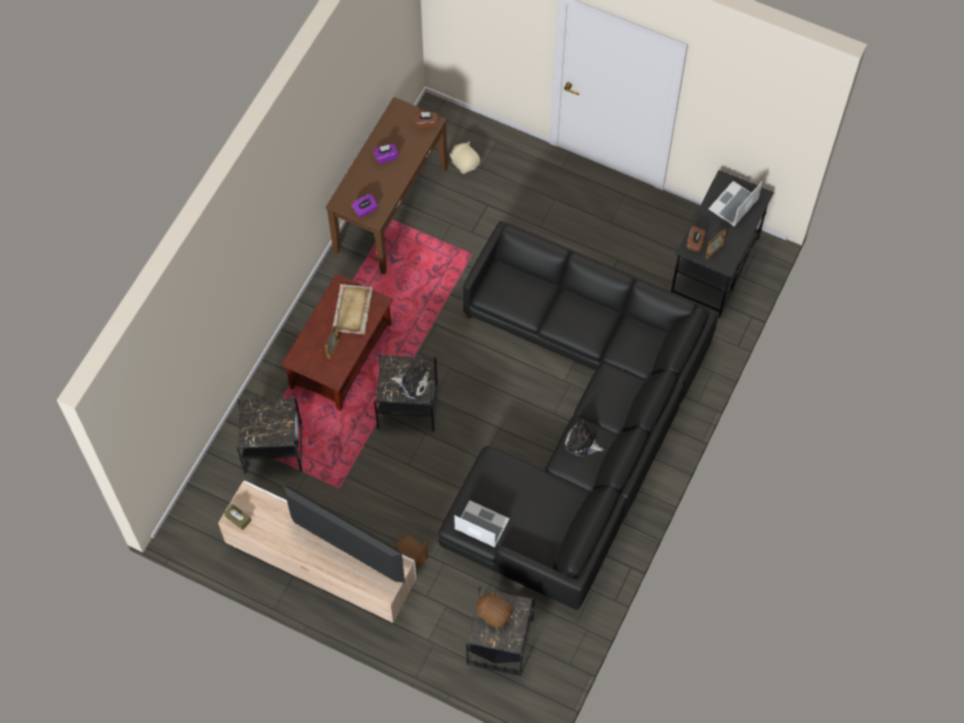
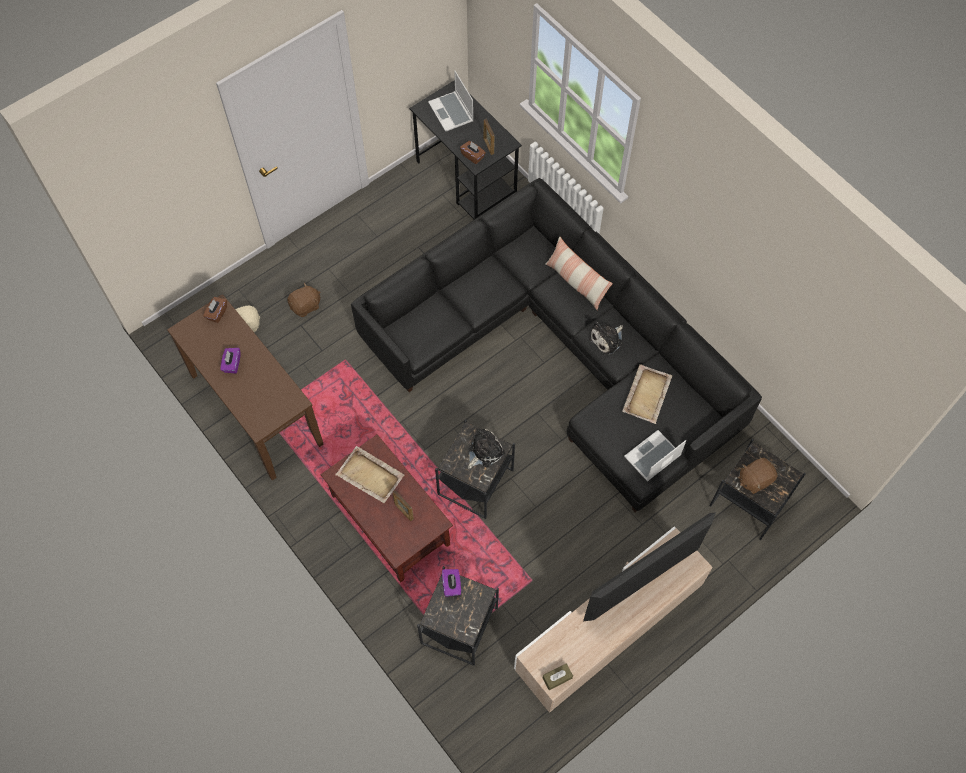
camera: 65 degrees left, 0 degrees up
purple tissue box [351,194,378,218] -> purple tissue box moved to [442,569,461,597]
brown plush toy [395,536,428,568] -> brown plush toy moved to [288,283,321,317]
none -> pillow [545,237,613,310]
none -> beige tray [622,364,672,424]

